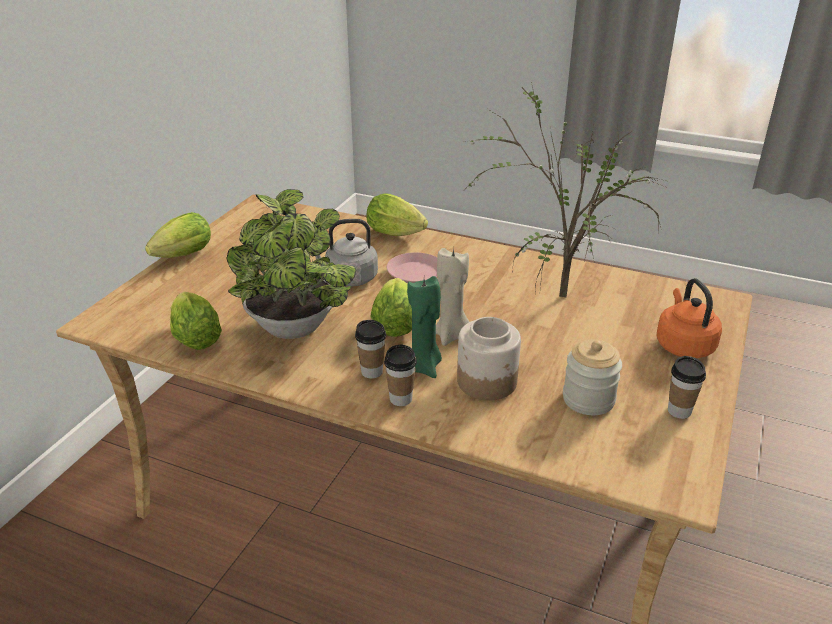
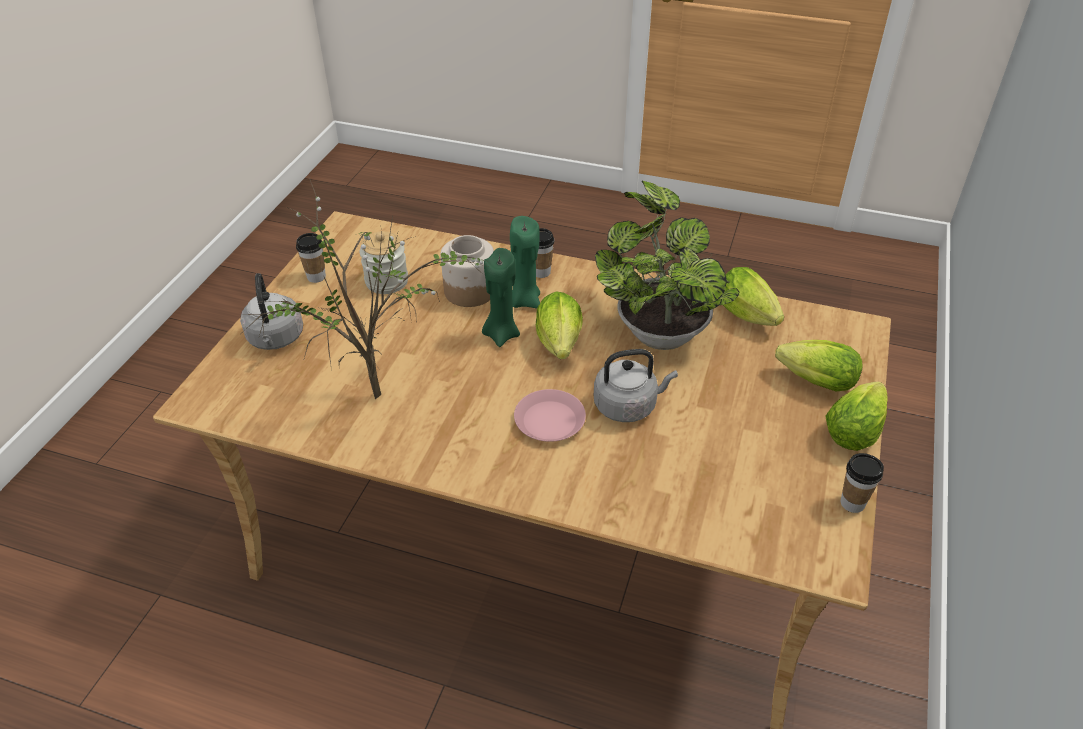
camera: 175 degrees right, 10 degrees up
cup [355,320,386,379] -> cup moved to [841,453,884,513]
lettuce [367,193,428,236] -> lettuce moved to [775,340,863,391]
beige candle [436,247,469,346] -> green candle [482,248,520,347]
orange kettle [656,278,722,358] -> grey kettle [240,273,303,350]

